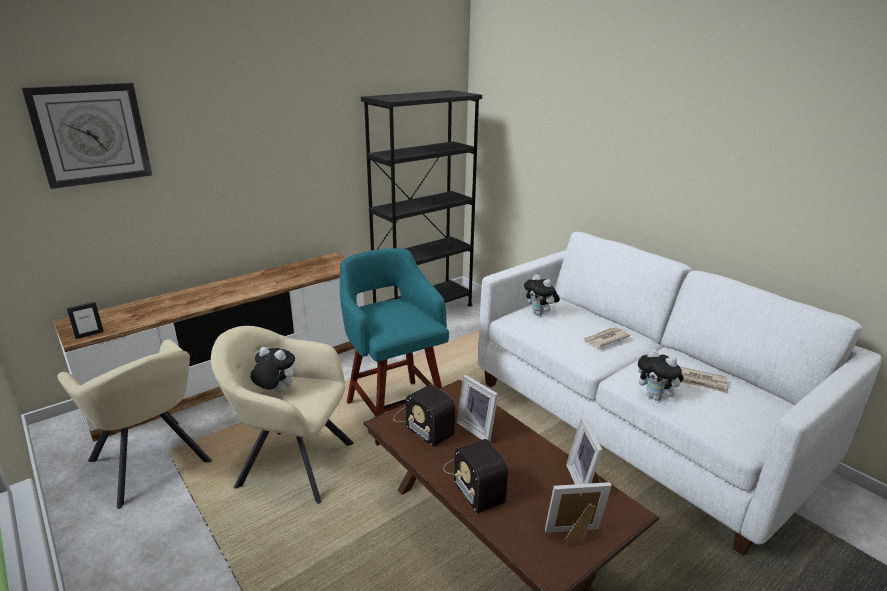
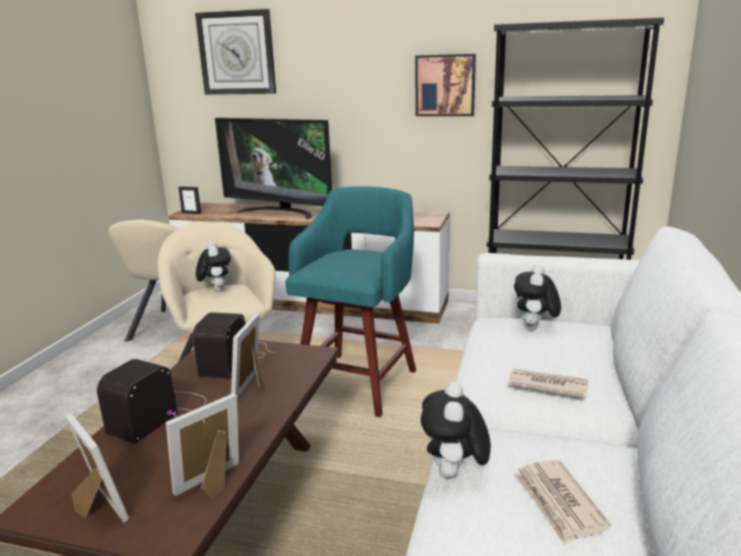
camera: 55 degrees right, 5 degrees down
none -> television [215,118,332,220]
none -> picture [415,54,476,116]

